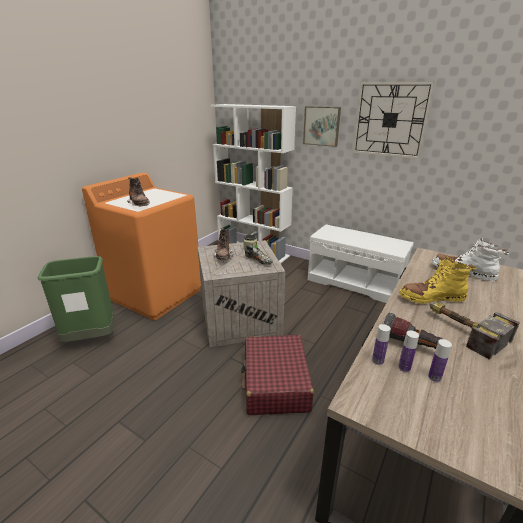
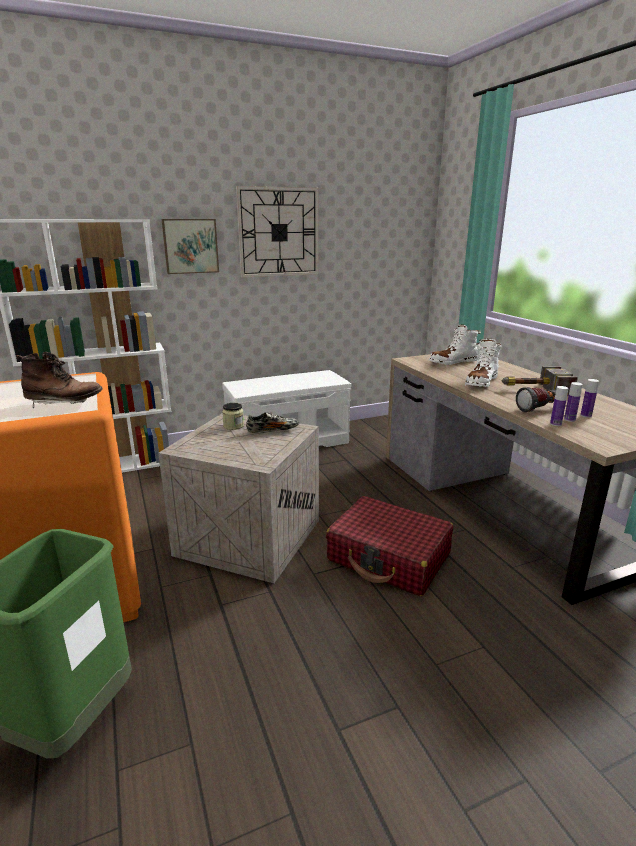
camera: 55 degrees left, 5 degrees down
brown boot [214,228,233,260] -> none
yellow boot [399,256,476,304] -> white boot [465,339,501,387]

